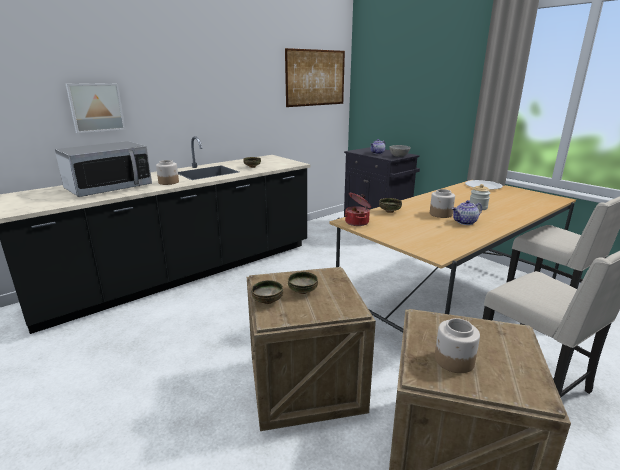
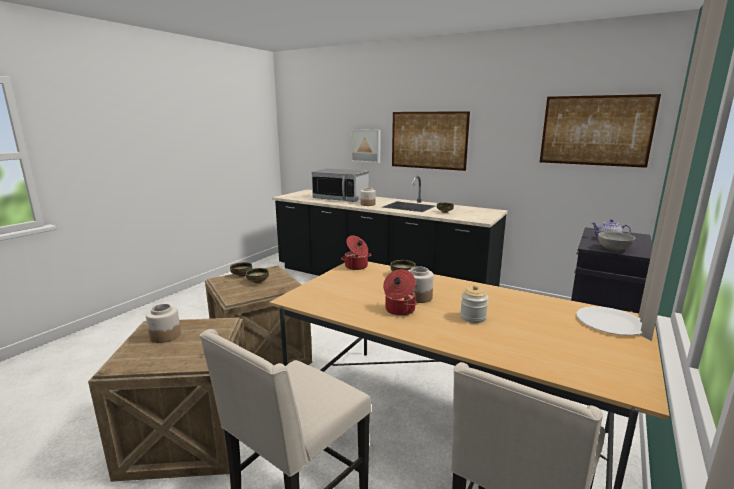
camera: 70 degrees right, 5 degrees down
teapot [452,200,482,225] -> cooking pot [383,269,417,316]
none -> picture [392,111,470,171]

